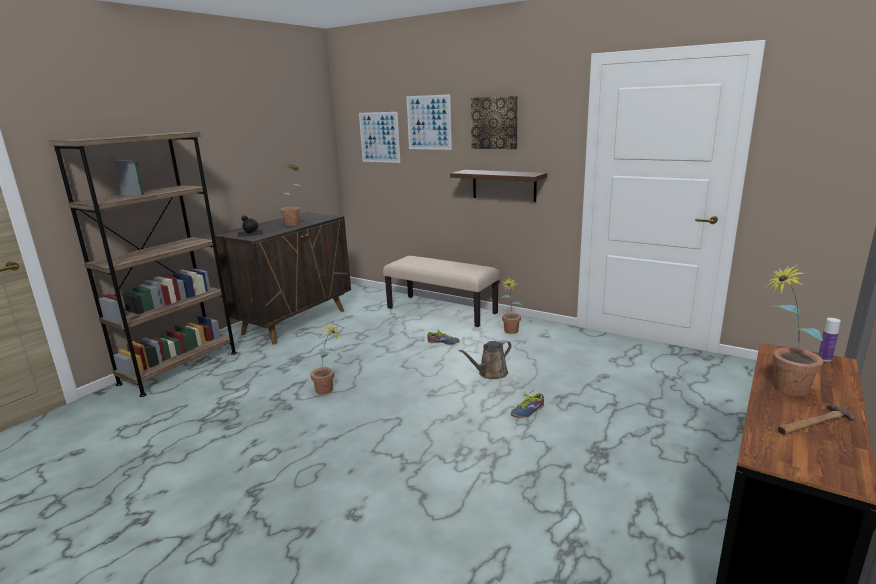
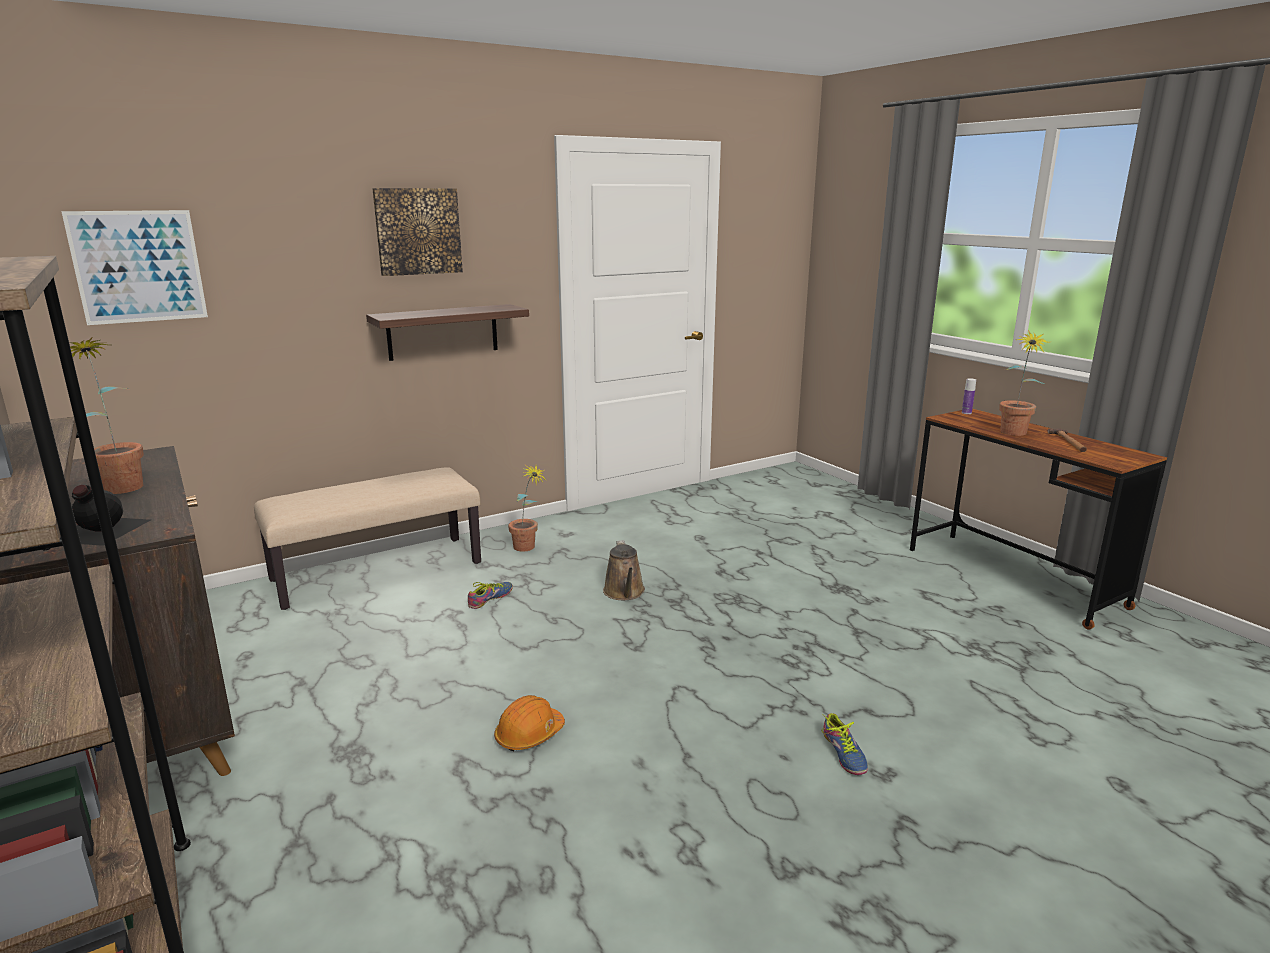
camera: 65 degrees left, 0 degrees up
potted plant [310,325,343,395] -> orange hard hat [494,695,565,751]
picture [406,94,452,150] -> none
shoe [511,392,544,418] -> shoe moved to [822,713,868,775]

